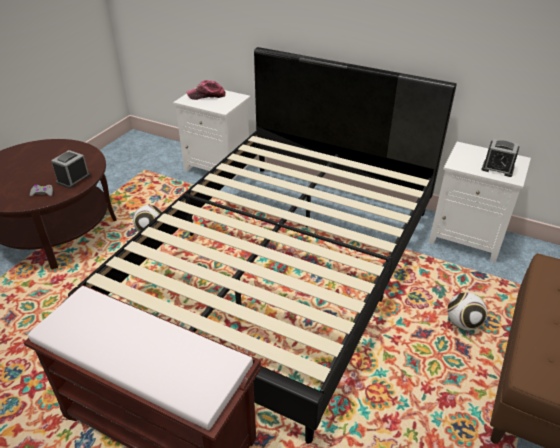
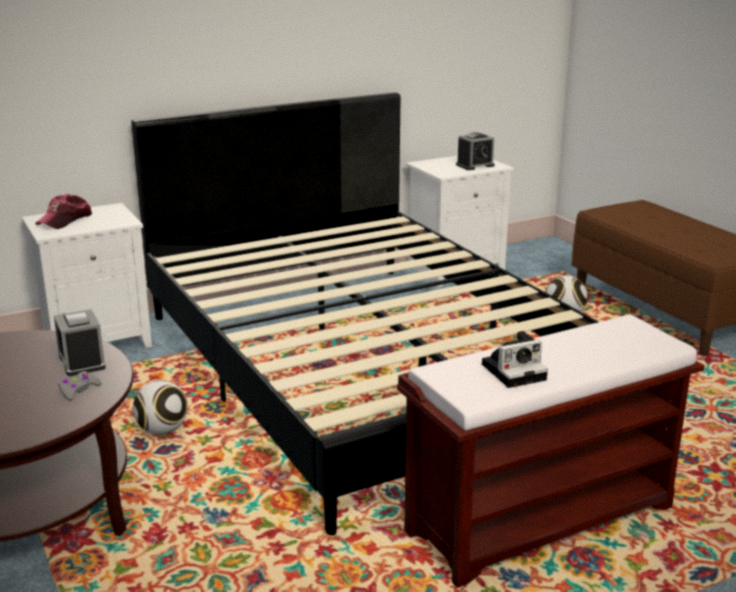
camera: 55 degrees left, 15 degrees down
none -> camera [482,331,548,388]

